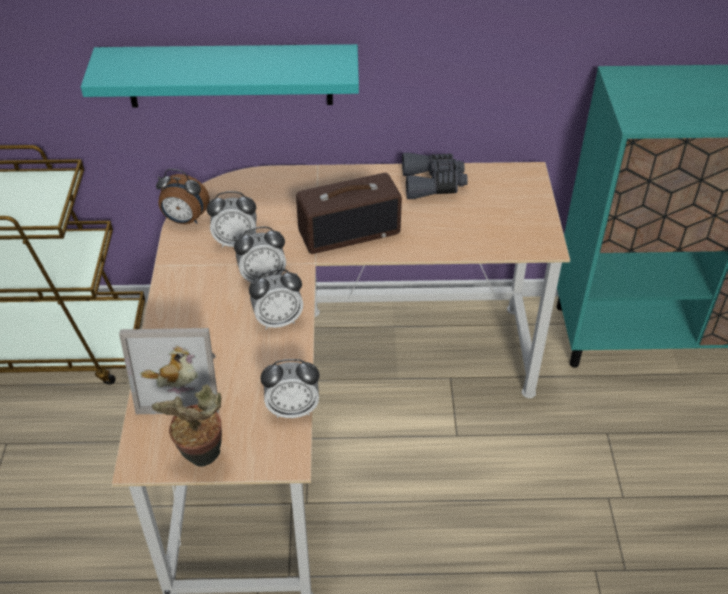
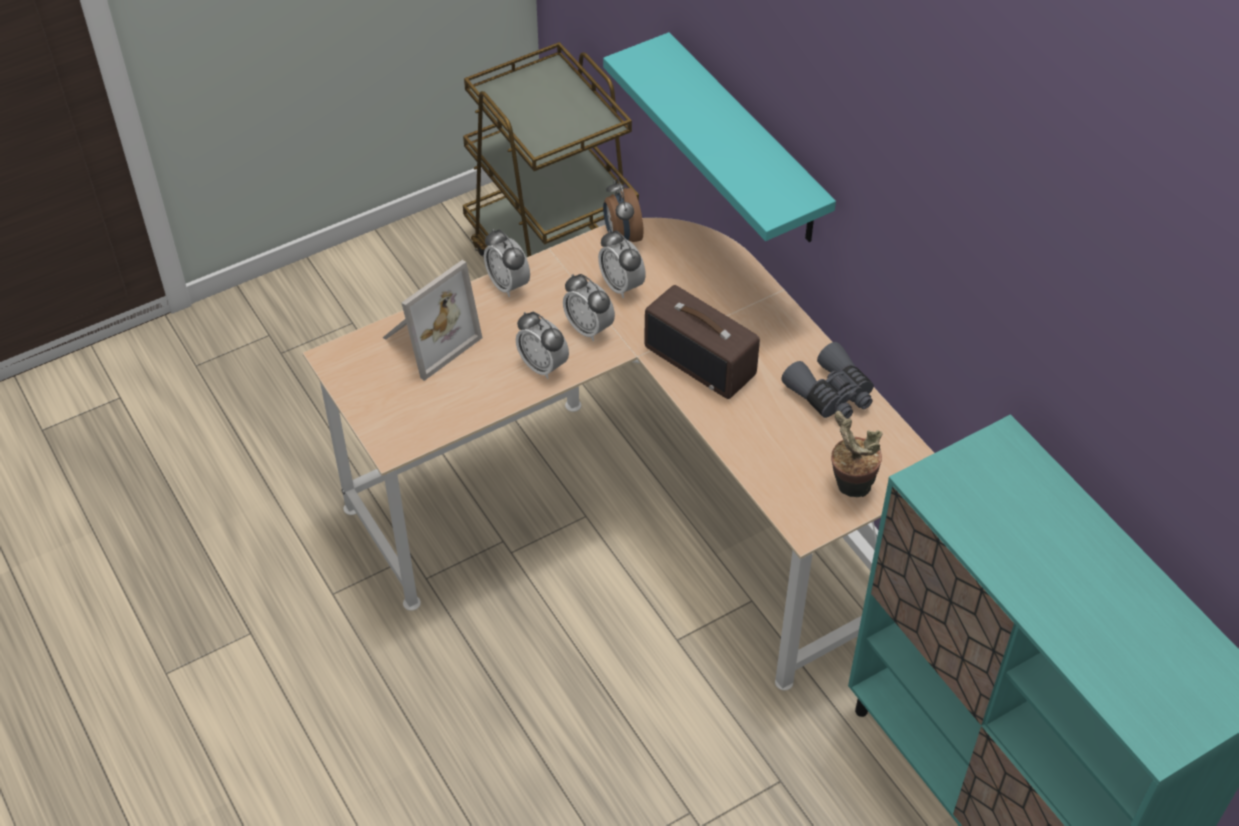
camera: 60 degrees right, 5 degrees up
picture frame [119,328,219,414] -> picture frame turned 105 degrees counterclockwise [383,260,482,381]
potted plant [152,384,222,467] -> potted plant moved to [831,411,883,497]
alarm clock [261,359,320,418] -> alarm clock moved to [484,229,530,297]

